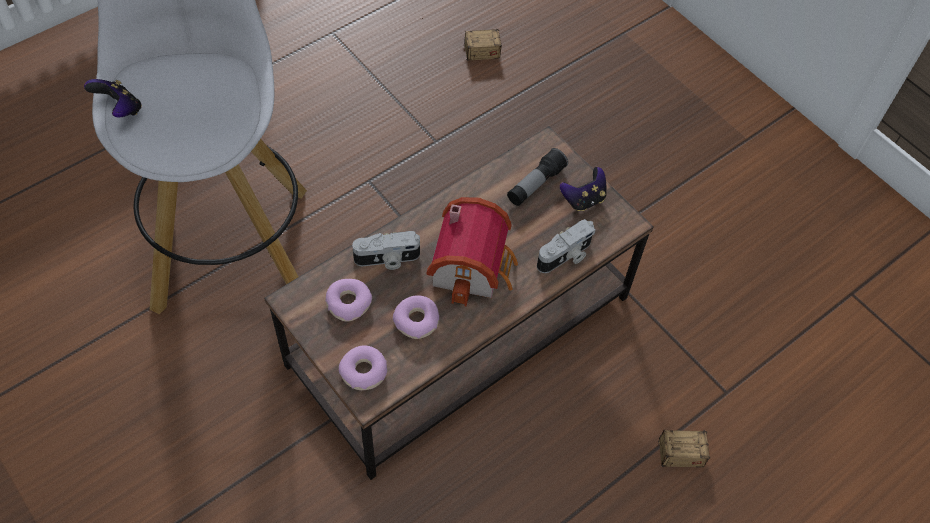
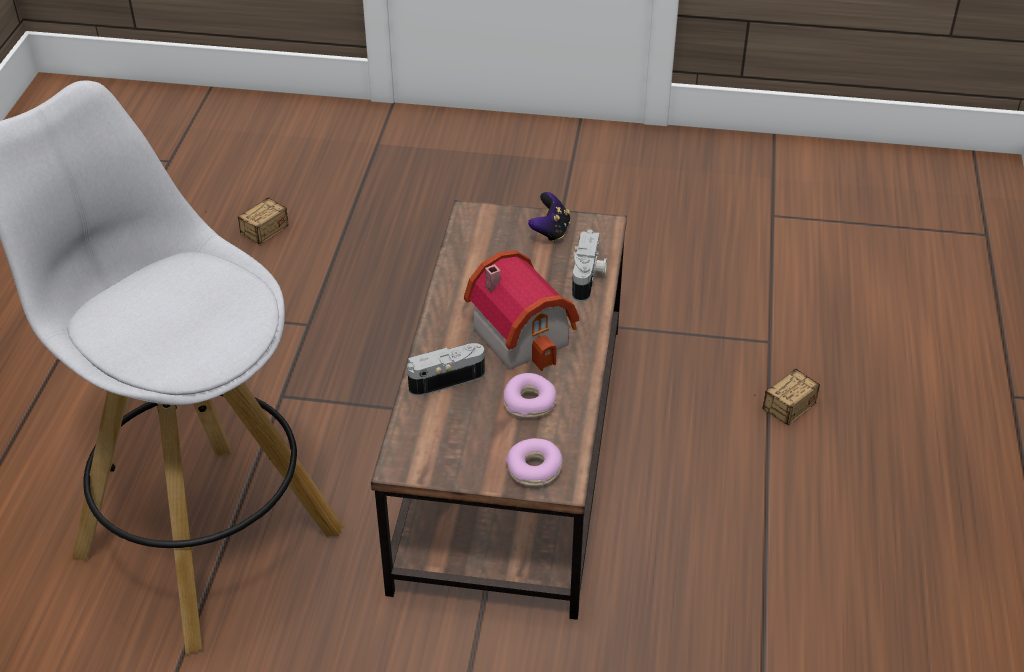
camera: 40 degrees left, 15 degrees down
game controller [84,79,142,117] -> none
donut [325,279,372,321] -> none
camera [352,231,420,270] -> camera turned 150 degrees counterclockwise [407,343,485,396]
flashlight [507,148,568,206] -> none

